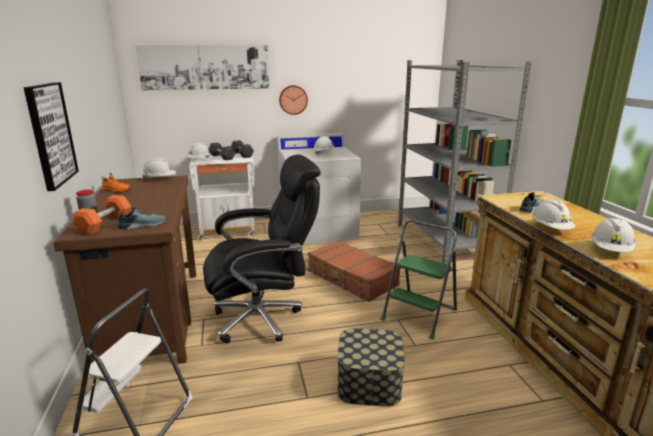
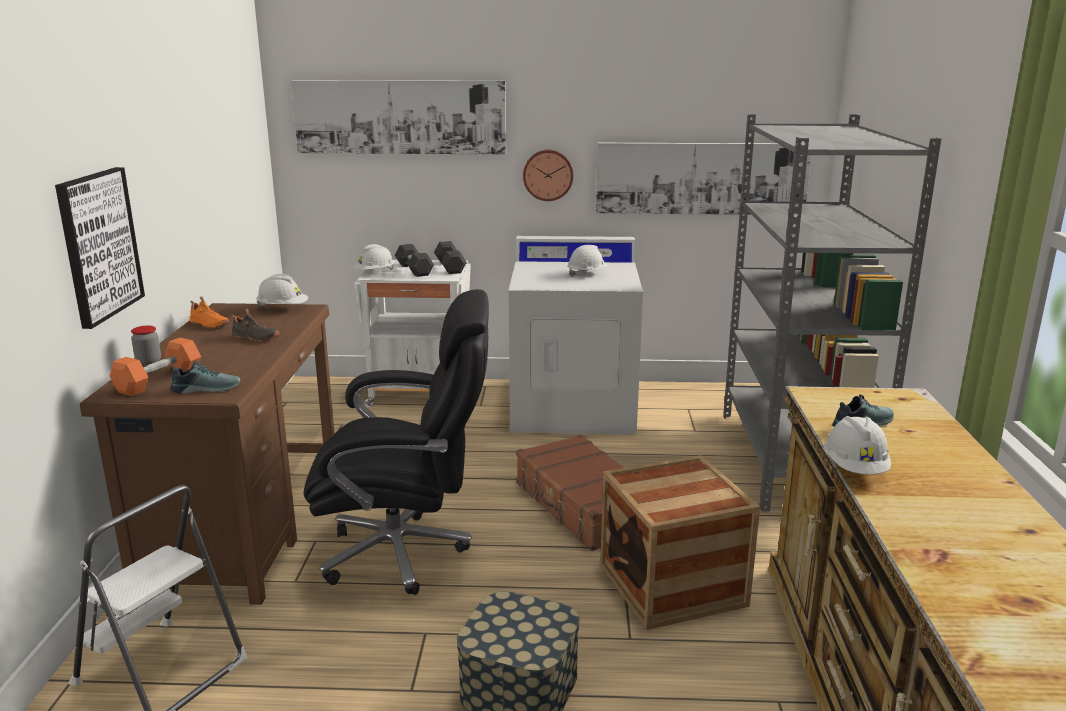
camera: 15 degrees right, 0 degrees up
green step ladder [380,220,457,340] -> crate [600,455,760,630]
white hard hat [591,217,635,252] -> none
none -> black shoe [232,309,280,342]
none -> picture [596,143,811,215]

